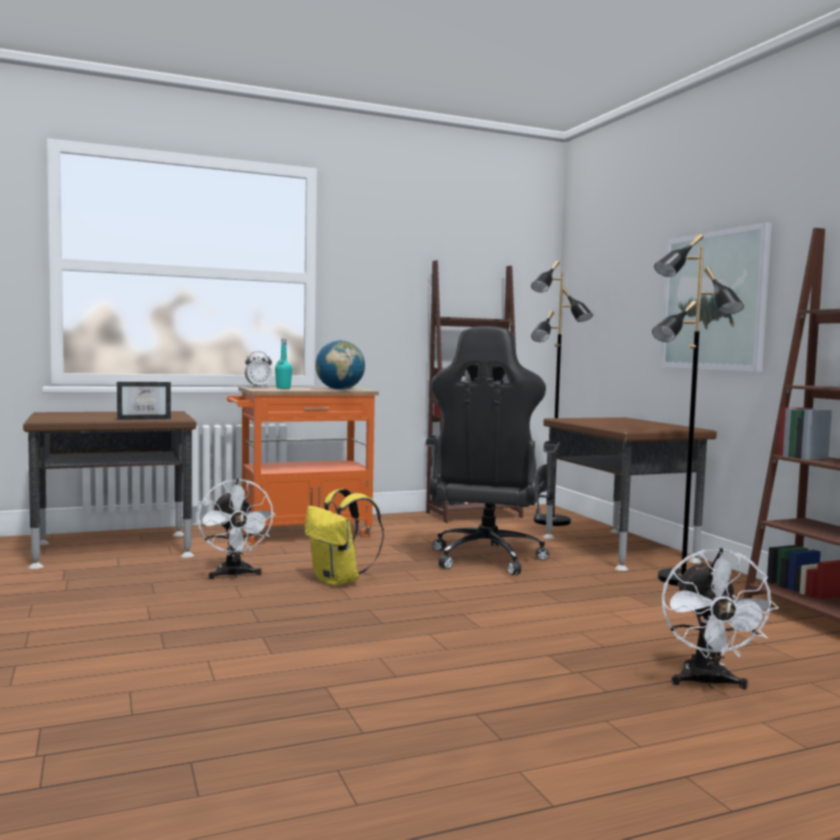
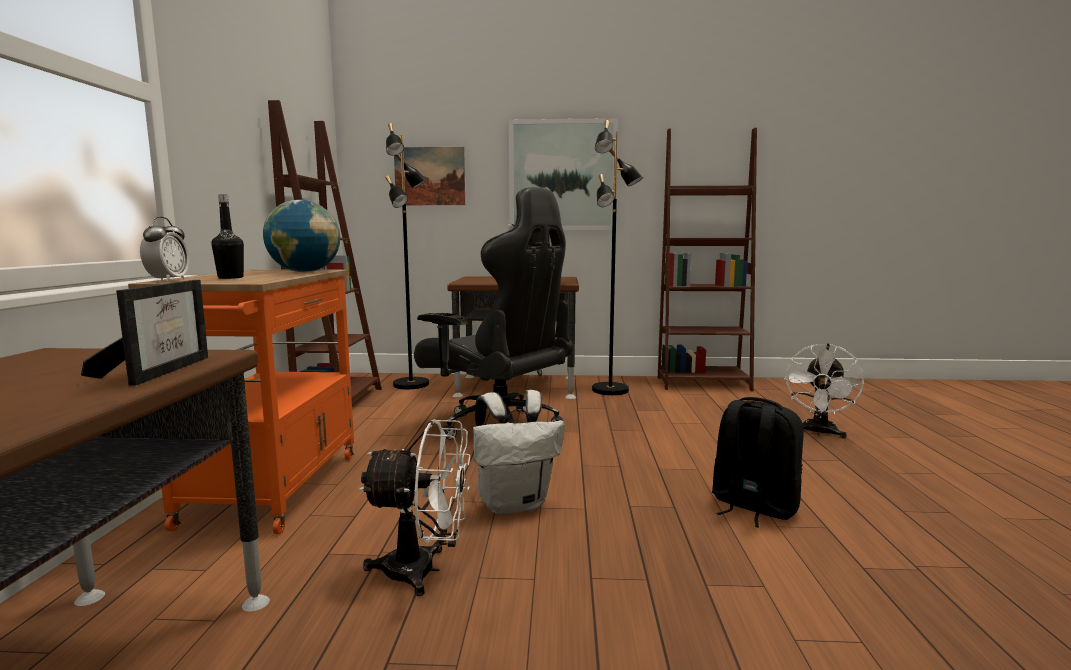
camera: 65 degrees left, 5 degrees up
turquoise bottle [275,339,292,389] -> black bottle [212,194,244,279]
yellow backpack [305,489,384,586] -> white backpack [473,390,564,514]
white fan [661,548,779,689] -> white fan turned 90 degrees clockwise [784,343,864,439]
none -> picture [394,147,465,205]
none -> black backpack [712,397,804,528]

